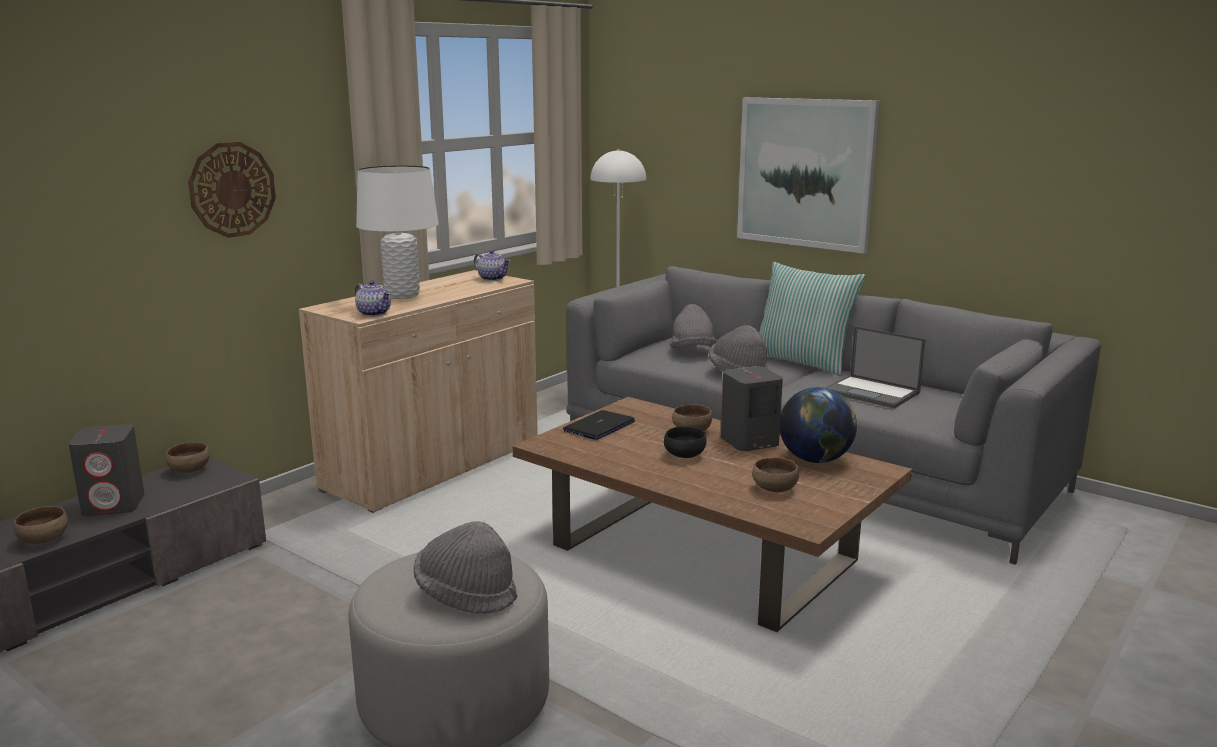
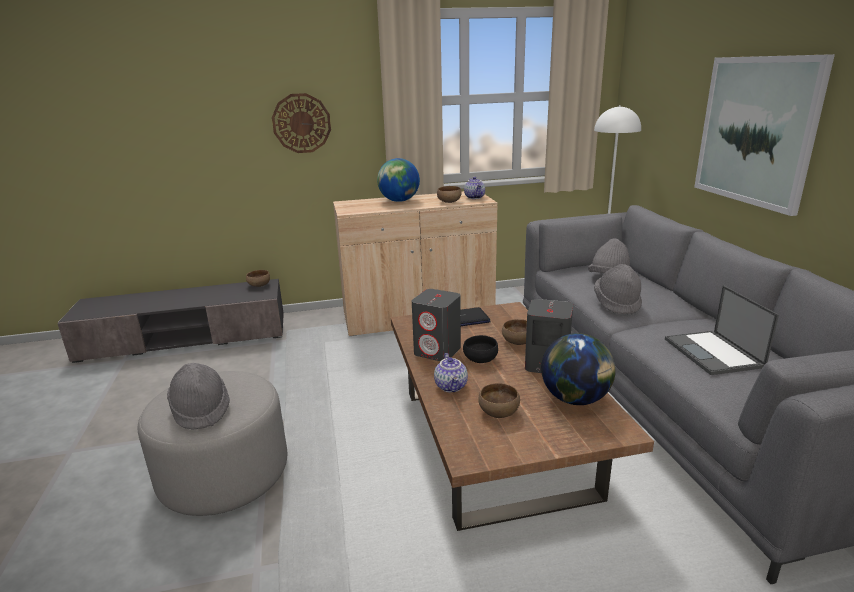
camera: 40 degrees right, 5 degrees up
brown bowl [14,506,68,544] -> brown bowl moved to [437,186,462,203]
grey speaker [69,424,144,516] -> grey speaker moved to [412,289,461,361]
teapot [355,280,391,316] -> teapot moved to [434,353,468,392]
white table lamp [356,165,439,299] -> globe [377,158,420,202]
pillow [759,262,866,376] -> none

